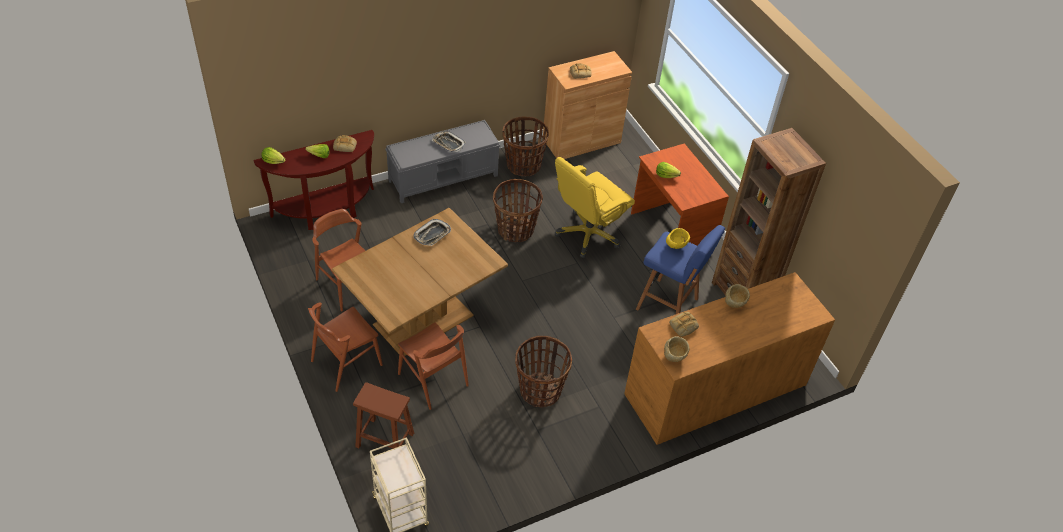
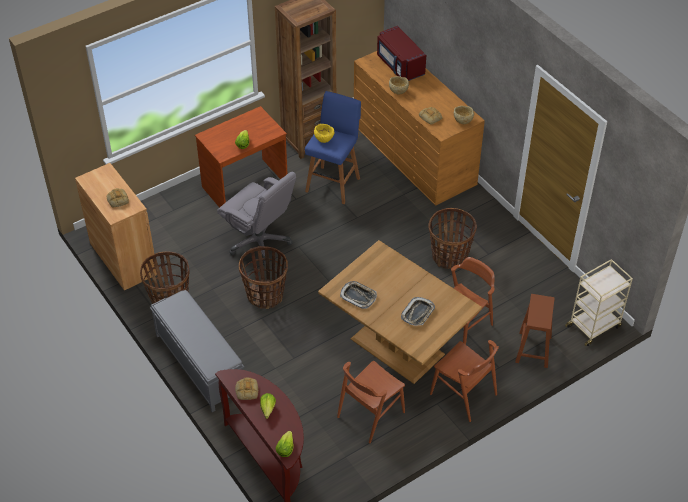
camera: 95 degrees left, 0 degrees up
tray [432,131,466,152] -> tray moved to [401,297,435,326]
yellow office chair [555,157,635,258] -> grey office chair [217,172,296,266]
none -> red microwave [377,26,426,81]

